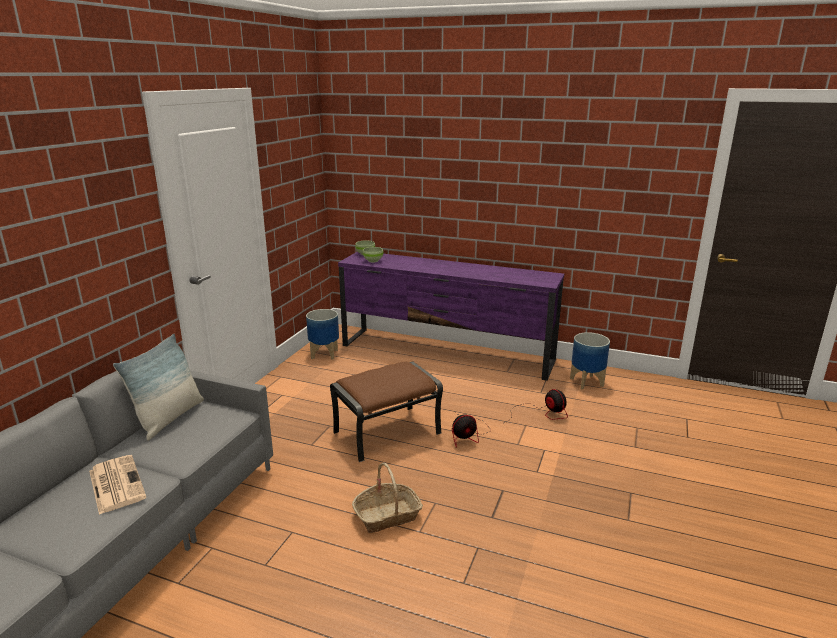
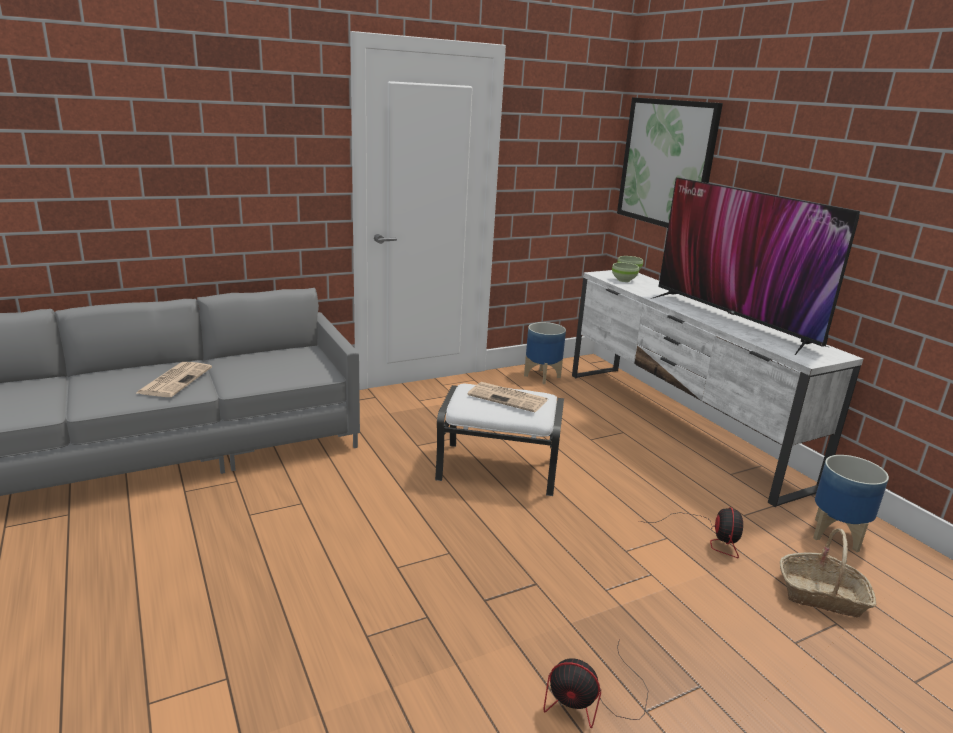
camera: 40 degrees right, 0 degrees up
pillow [113,333,204,441] -> none
brown ottoman [330,361,443,462] -> white ottoman [435,384,564,496]
purple tv stand [338,251,564,381] -> white tv stand [572,270,863,507]
basket [352,463,423,533] -> basket moved to [780,528,877,617]
fan [452,411,488,448] -> fan moved to [543,639,648,728]
none -> newspaper [467,382,548,412]
none -> picture [617,97,723,228]
none -> television [650,177,860,355]

